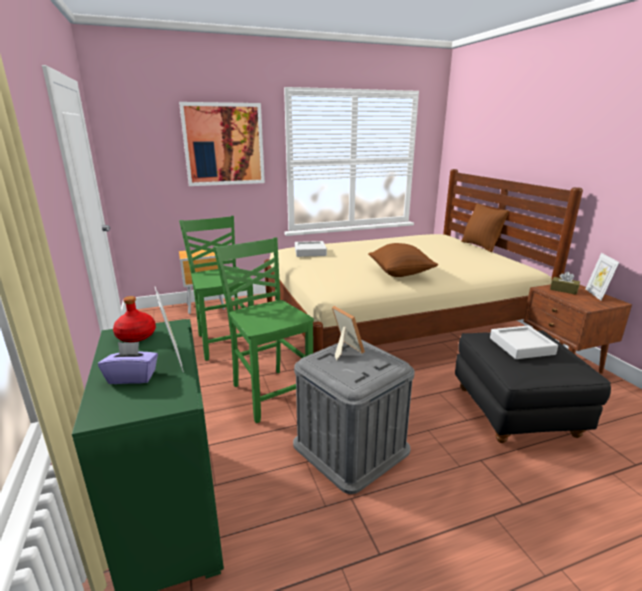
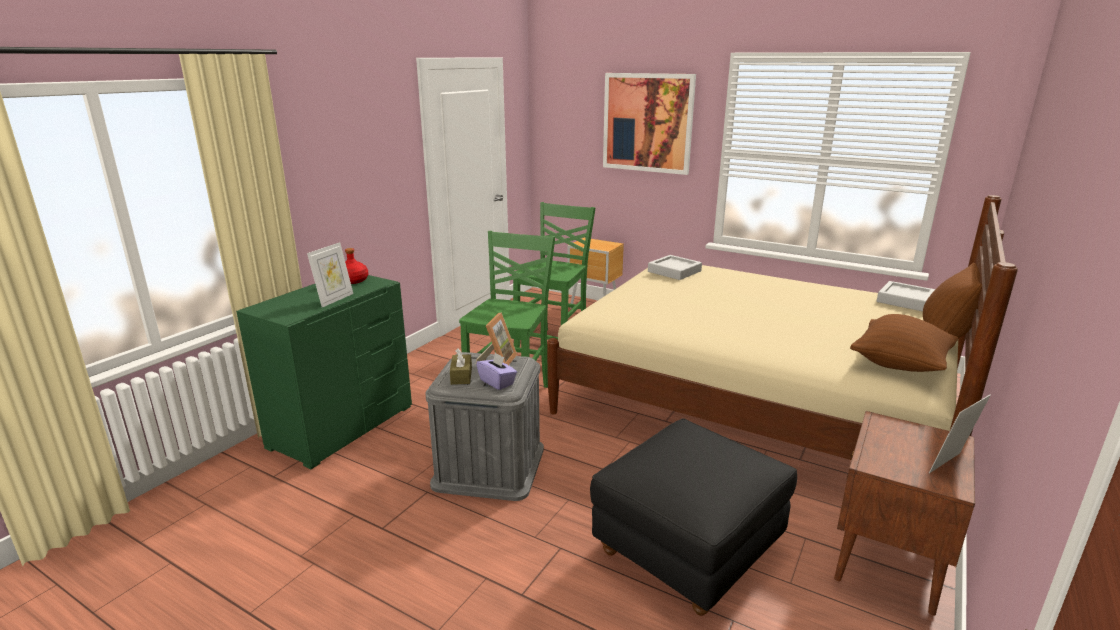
camera: 50 degrees right, 0 degrees up
purple tissue box [98,342,158,384] -> purple tissue box moved to [476,353,517,390]
brown pillow [368,243,438,277] -> brown pillow moved to [850,314,958,372]
grey tray [490,325,558,359] -> grey tray moved to [877,281,936,312]
brown tissue box [550,272,580,295] -> brown tissue box moved to [450,349,472,385]

